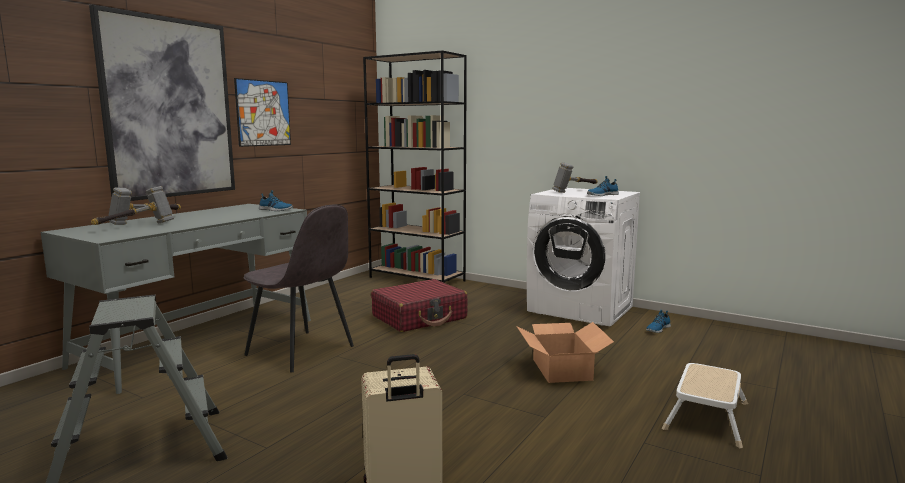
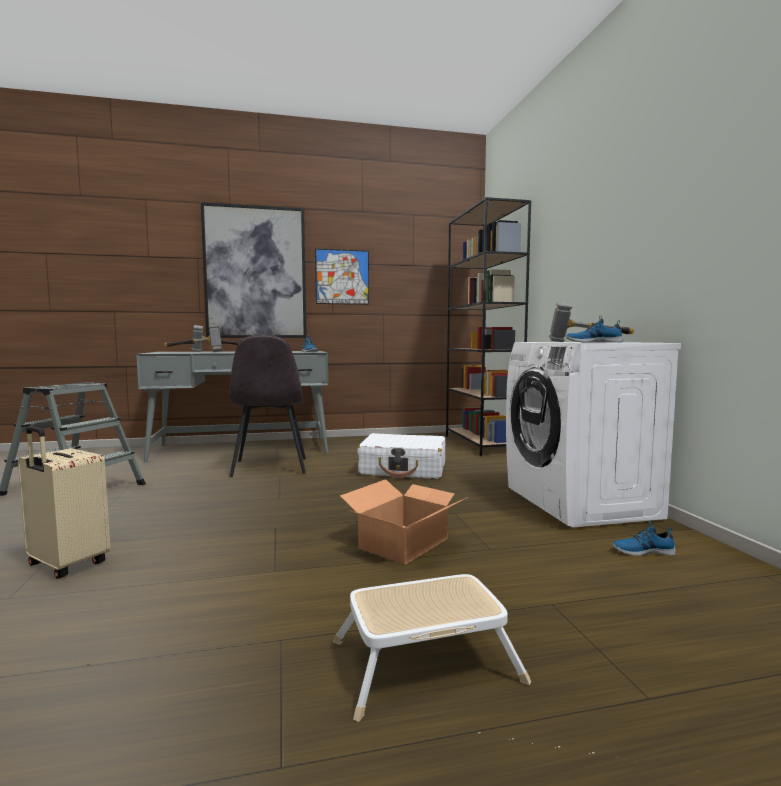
camera: 45 degrees right, 5 degrees down
red suitcase [371,279,467,332] -> white suitcase [357,433,446,479]

